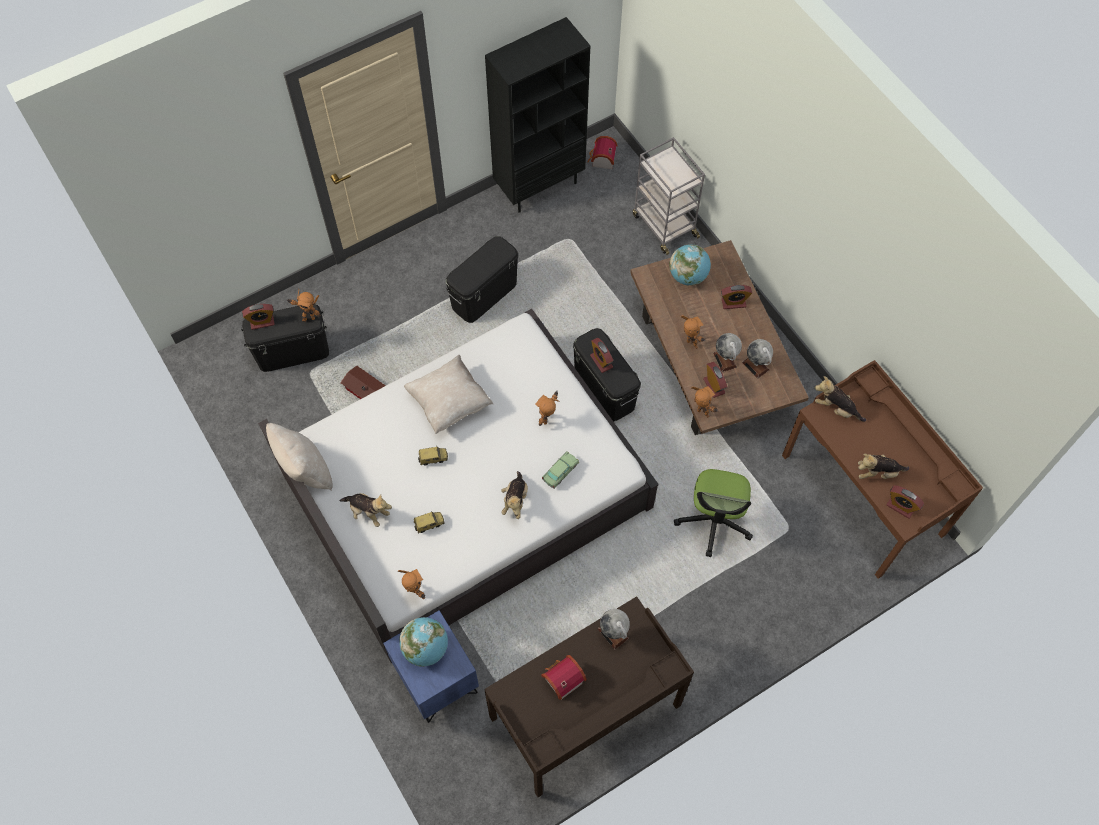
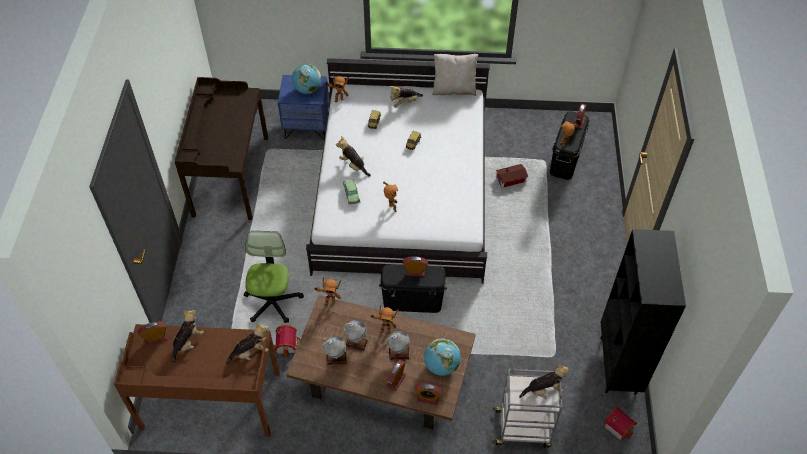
camera: 125 degrees right, 10 degrees down
beige pillow [404,355,493,434] -> none
black storage box [446,236,518,323] -> none
toy house [541,655,587,700] -> toy house moved to [275,325,300,357]
globe [598,609,630,650] -> globe moved to [386,331,410,360]
office chair [674,469,753,557] -> office chair turned 45 degrees clockwise [244,231,304,323]
alarm clock [703,362,727,398] -> alarm clock moved to [414,383,443,405]
none -> plush toy [519,362,569,399]

